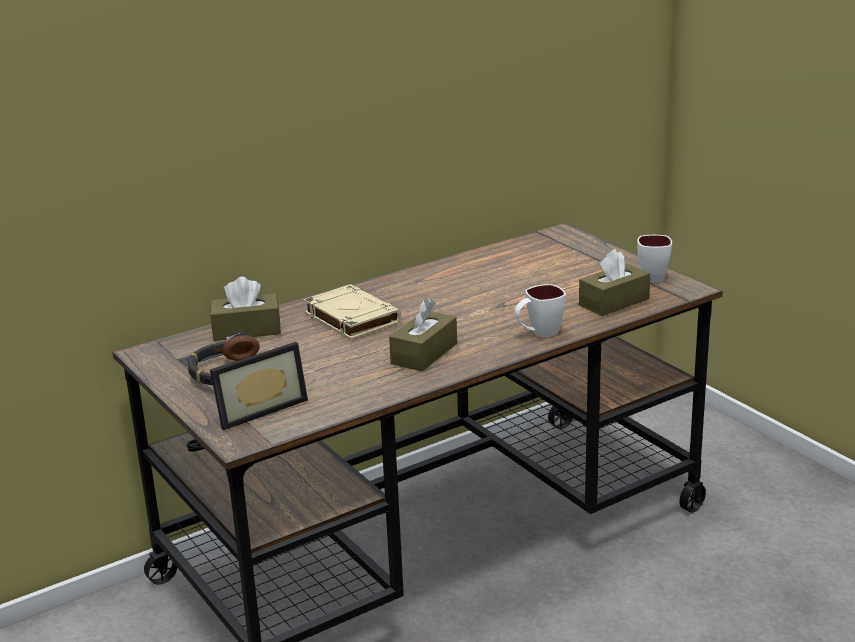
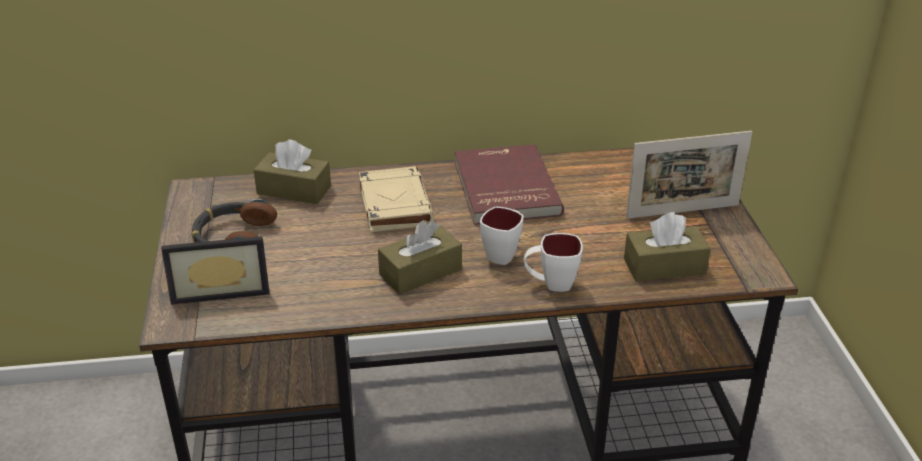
camera: 25 degrees right, 10 degrees up
white mug [637,235,672,282] -> white mug moved to [480,207,523,265]
none -> red book [455,144,564,225]
none -> picture frame [626,131,752,219]

